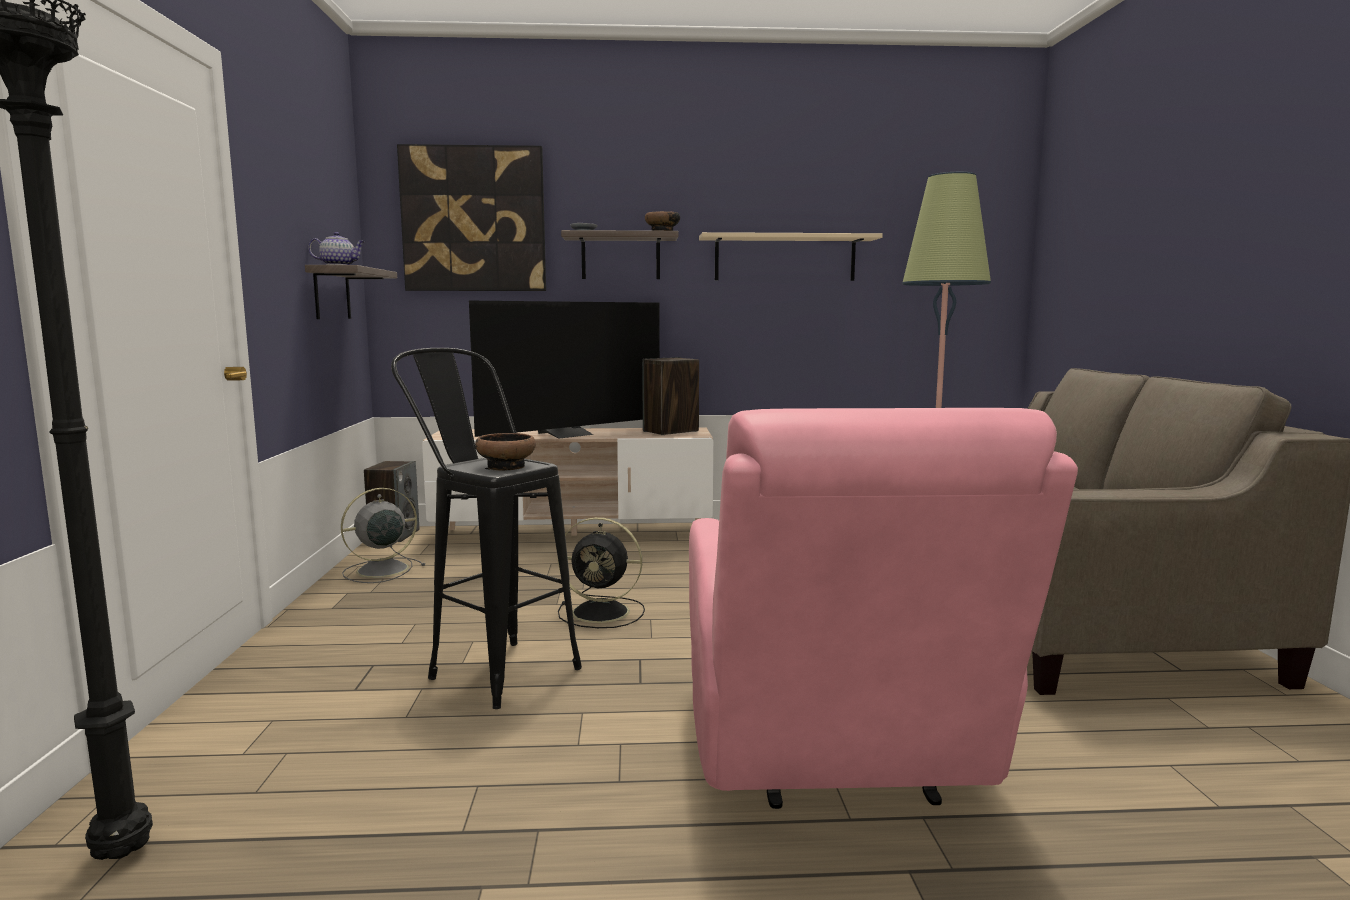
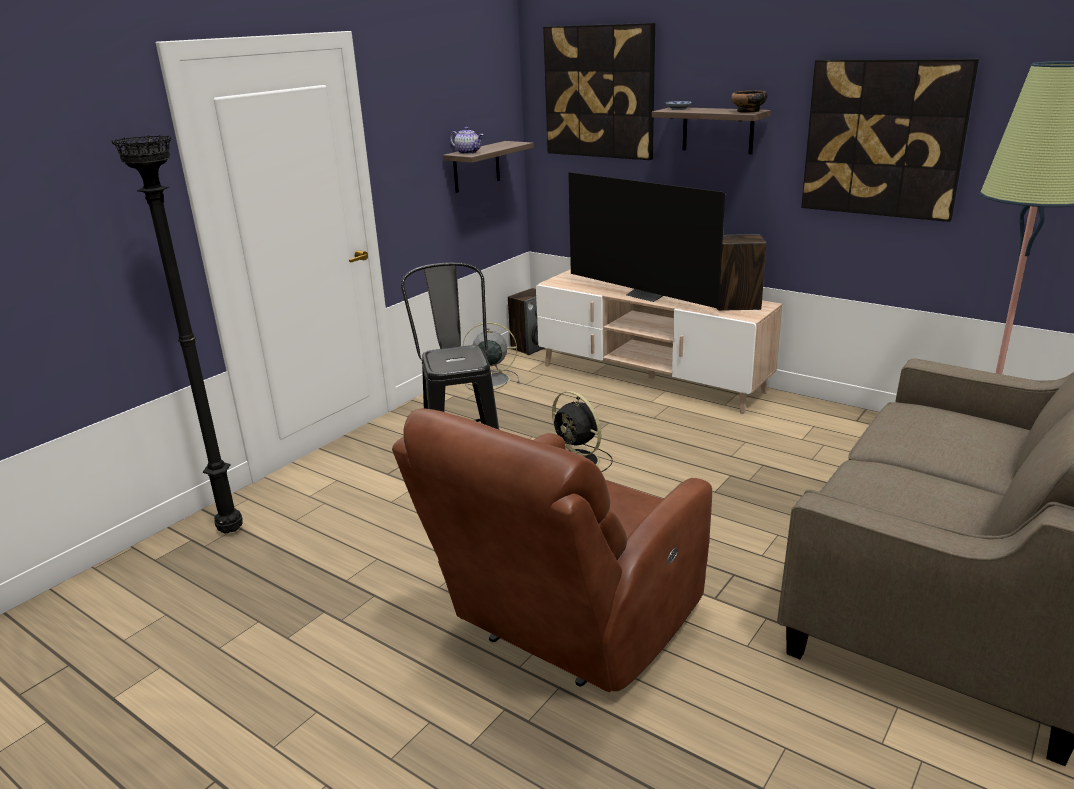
camera: 40 degrees right, 15 degrees up
television [469,301,660,438] -> television turned 45 degrees clockwise [568,172,725,309]
bowl [475,433,536,471] -> none
pink armchair [689,408,1078,809] -> brown armchair [392,408,712,692]
beige shelf [699,232,883,281] -> picture [801,59,979,222]

